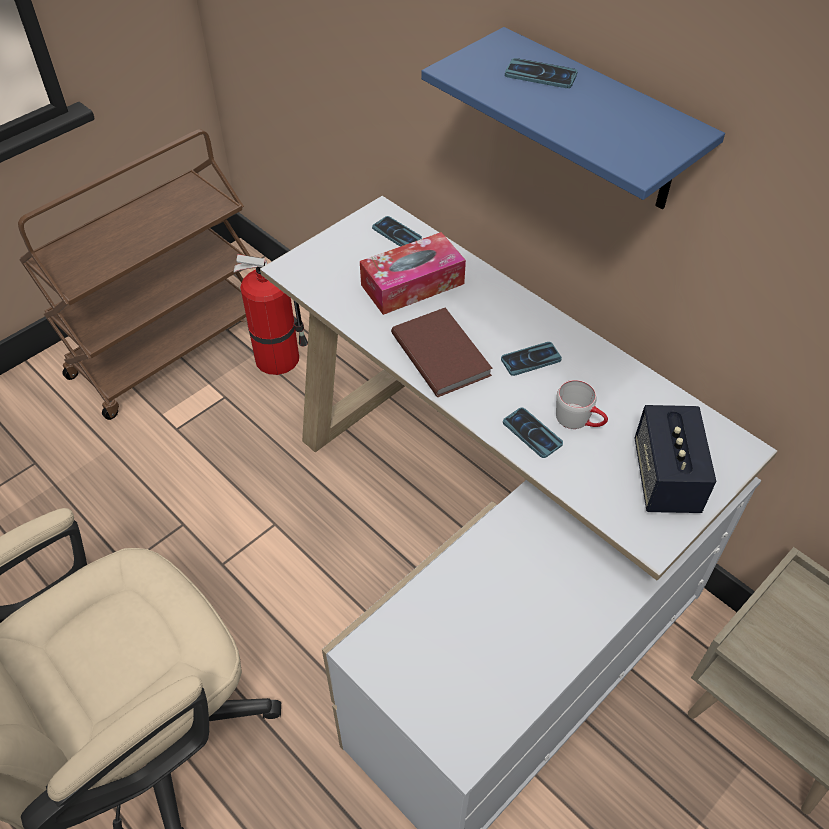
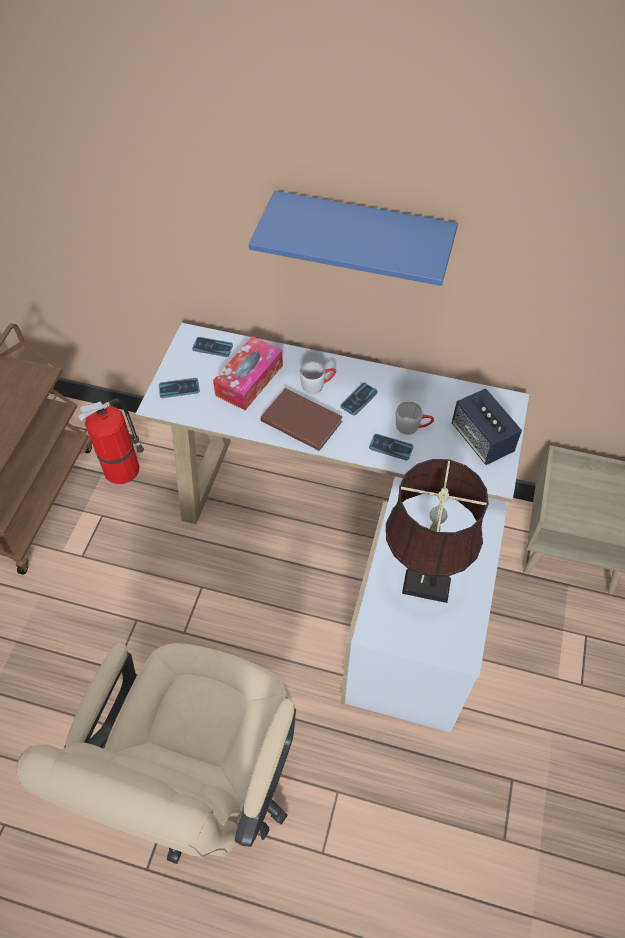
camera: 30 degrees left, 5 degrees up
phone [505,58,578,88] -> phone moved to [159,378,200,398]
none -> grey mug [300,361,336,394]
none -> brown table lamp [386,459,489,603]

